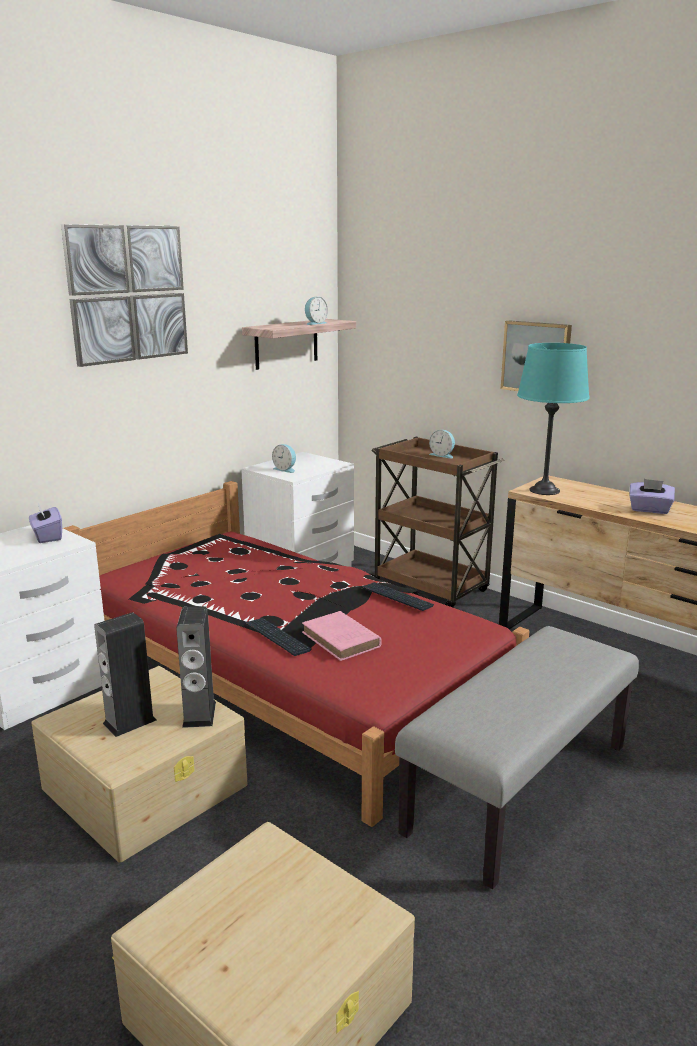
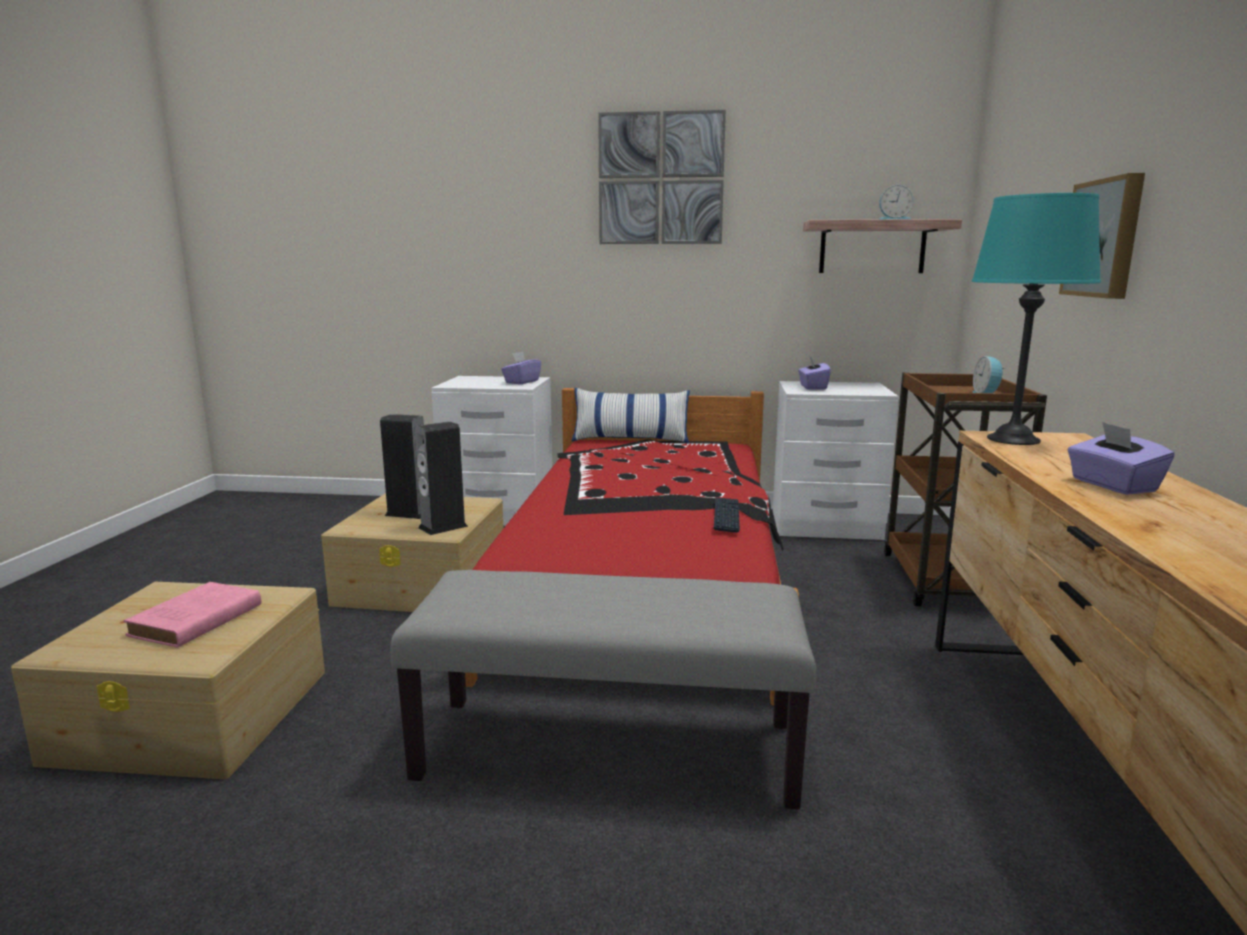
camera: 55 degrees right, 5 degrees down
keyboard [245,618,311,656] -> none
alarm clock [272,444,296,473] -> purple tissue box [798,355,831,390]
pink book [302,611,382,661] -> pink book moved to [123,582,261,648]
none -> pillow [571,388,690,443]

